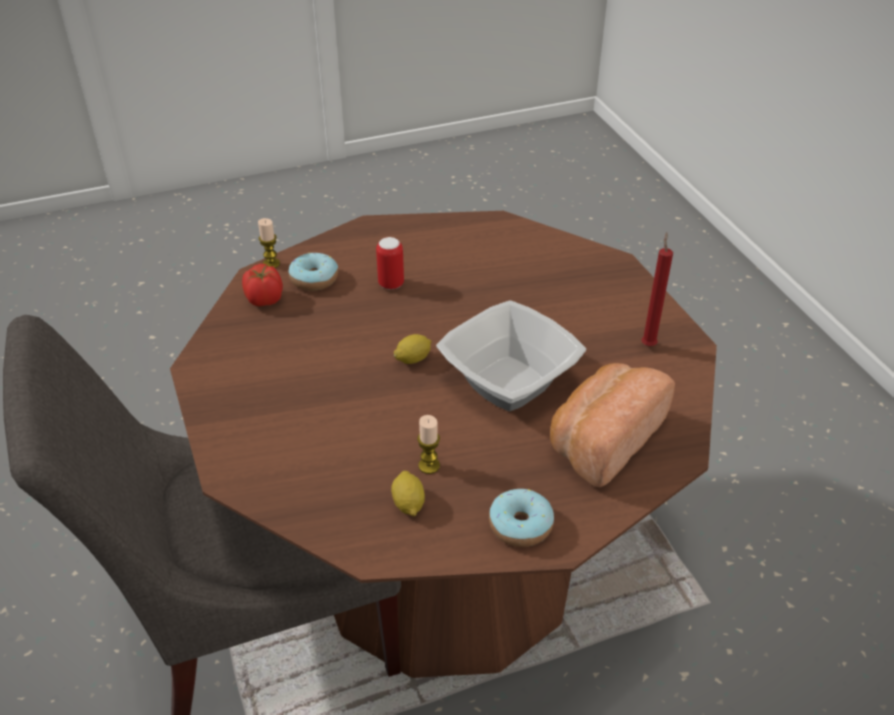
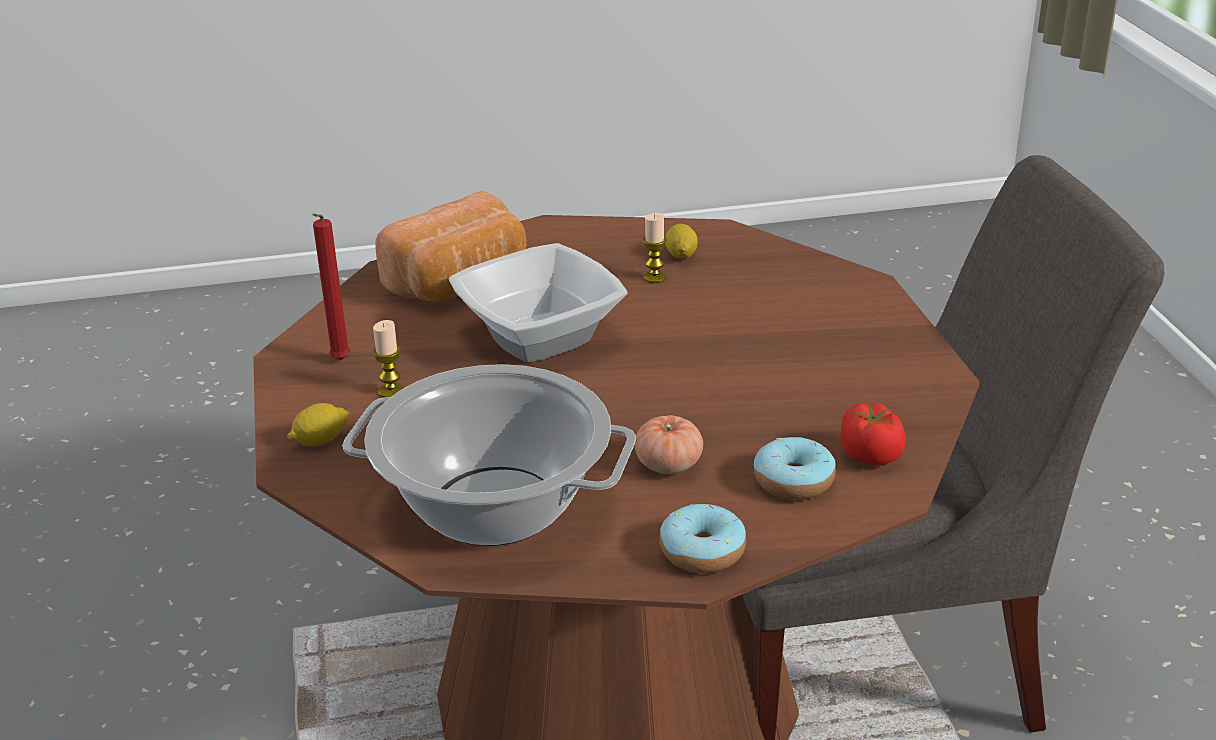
camera: 170 degrees left, 10 degrees down
candle [258,218,280,268] -> candle moved to [373,320,404,398]
can [376,237,404,289] -> tomato [634,415,703,474]
lemon [394,334,431,364] -> lemon moved to [287,403,350,446]
donut [489,489,554,547] -> donut moved to [659,504,746,573]
none -> cooking pot [342,364,636,546]

